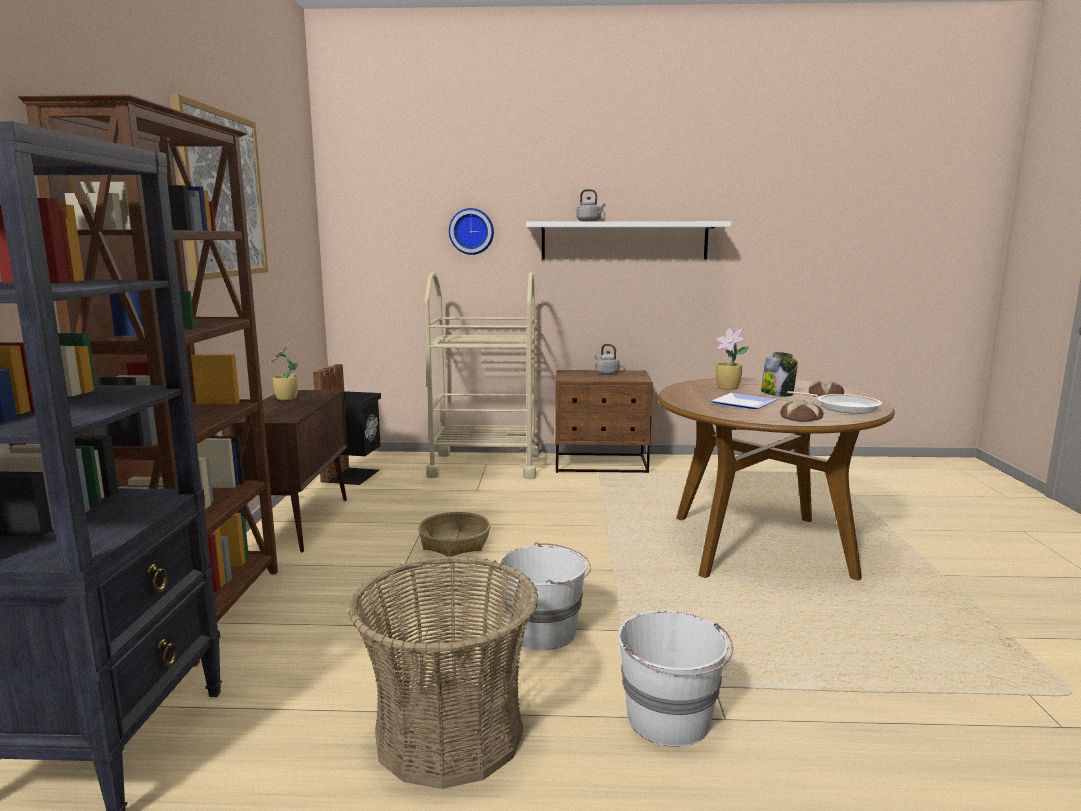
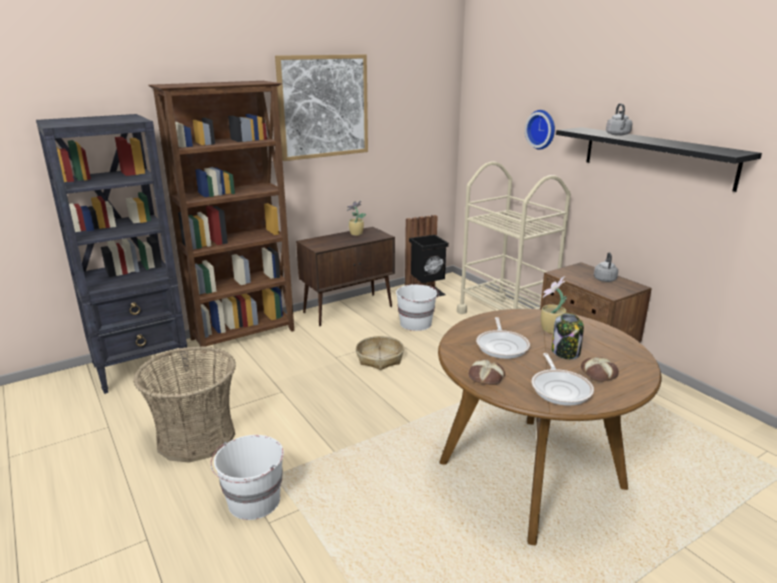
camera: 55 degrees right, 10 degrees up
white bucket [499,543,591,650] -> white bucket moved to [396,284,439,331]
white shelf [526,221,731,260] -> black shelf [556,127,762,192]
plate [711,393,777,409] -> frying pan [476,317,530,359]

